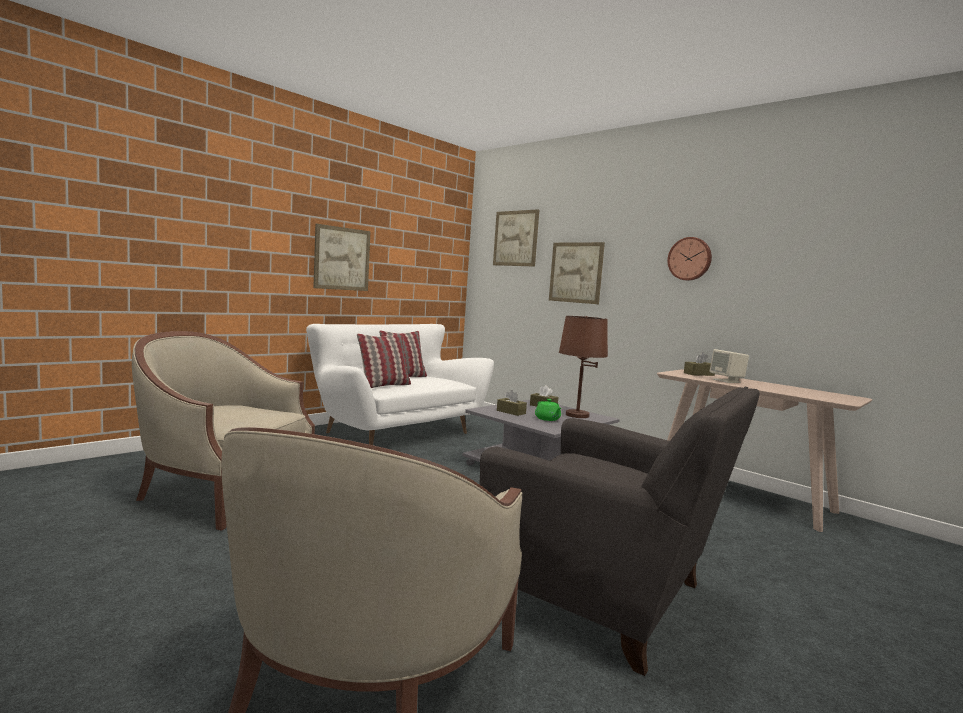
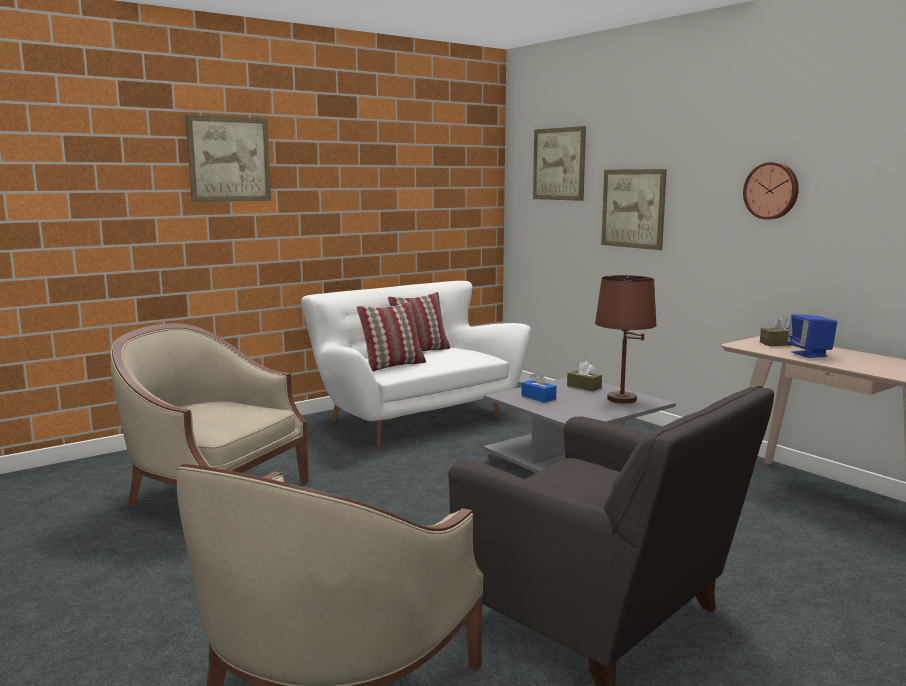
camera: 10 degrees right, 5 degrees up
picture [313,224,370,291] -> picture moved to [186,115,271,202]
brown tissue box [497,390,527,416] -> blue tissue box [521,371,557,403]
green teapot [535,399,561,421] -> none
beige speaker [710,349,749,383] -> blue speaker [787,314,837,358]

